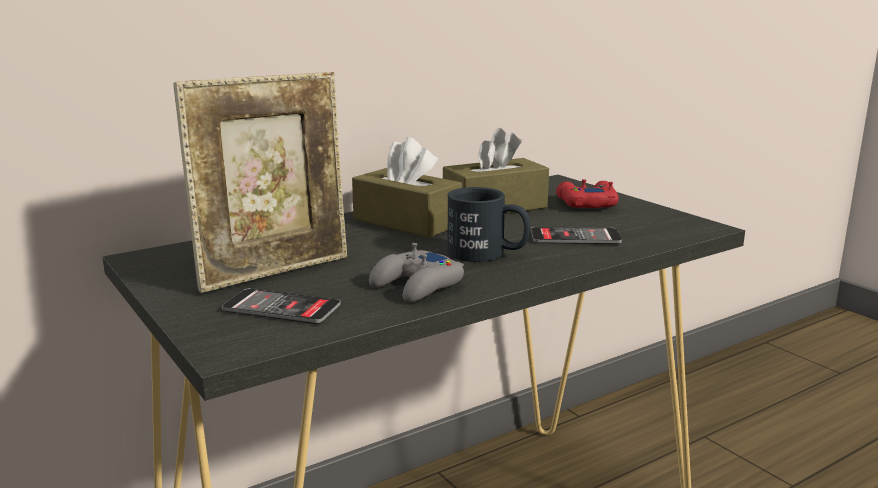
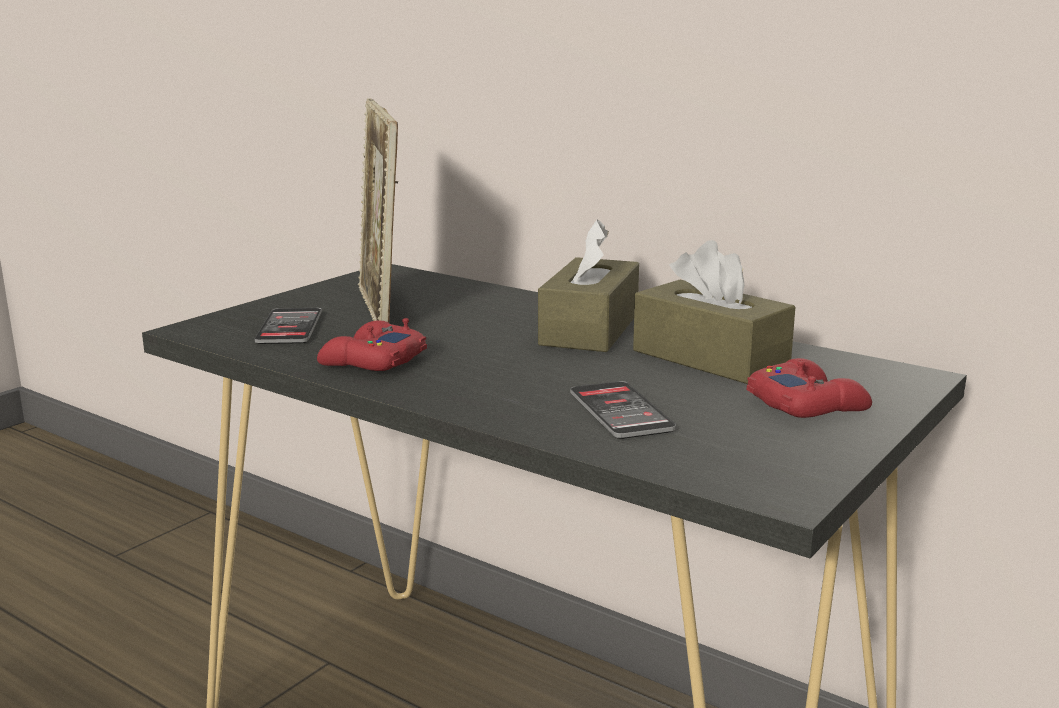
camera: 70 degrees right, 0 degrees up
picture frame [174,72,347,293] -> picture frame turned 45 degrees clockwise [358,99,398,323]
grey game controller [369,243,464,303] -> red game controller [317,318,427,371]
black mug [448,187,530,262] -> none

